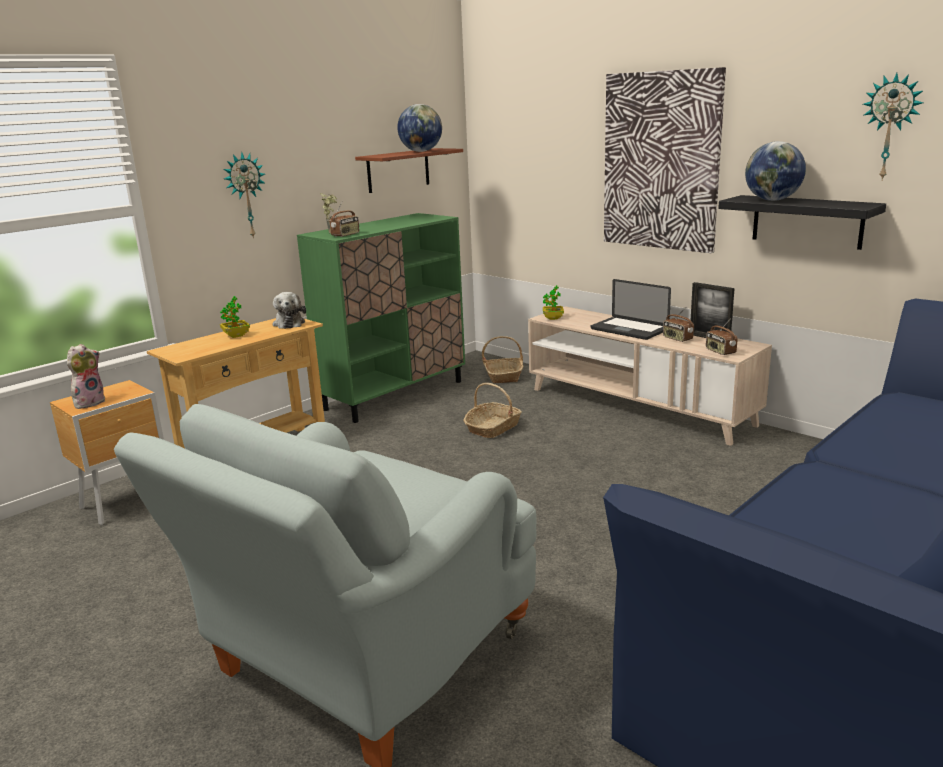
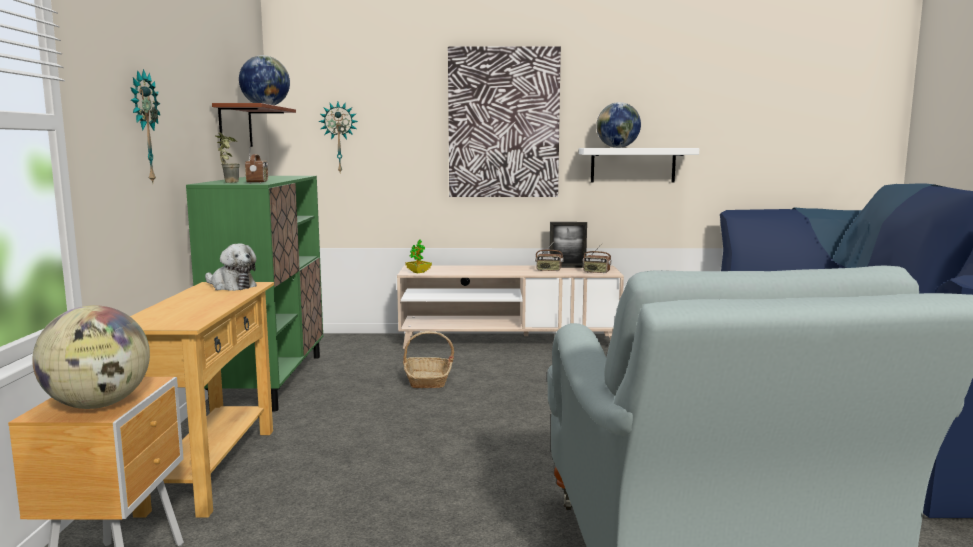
camera: 45 degrees left, 10 degrees down
plush toy [67,344,105,409] -> globe [32,305,150,409]
potted plant [220,296,250,338] -> none
basket [482,336,523,383] -> none
laptop [591,279,671,340] -> none
black shelf [718,195,886,250] -> white shelf [579,148,699,183]
wall clock [863,73,924,180] -> wall clock moved to [318,102,358,172]

